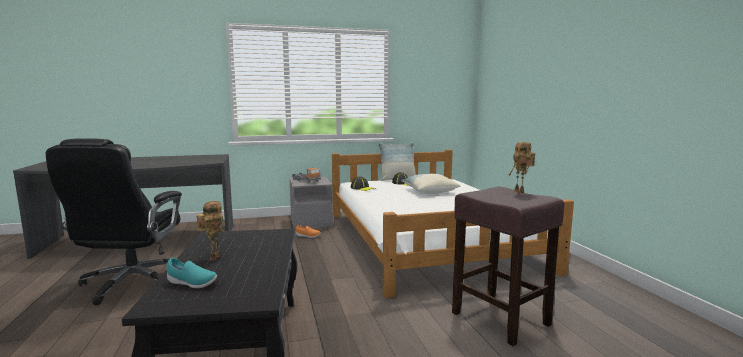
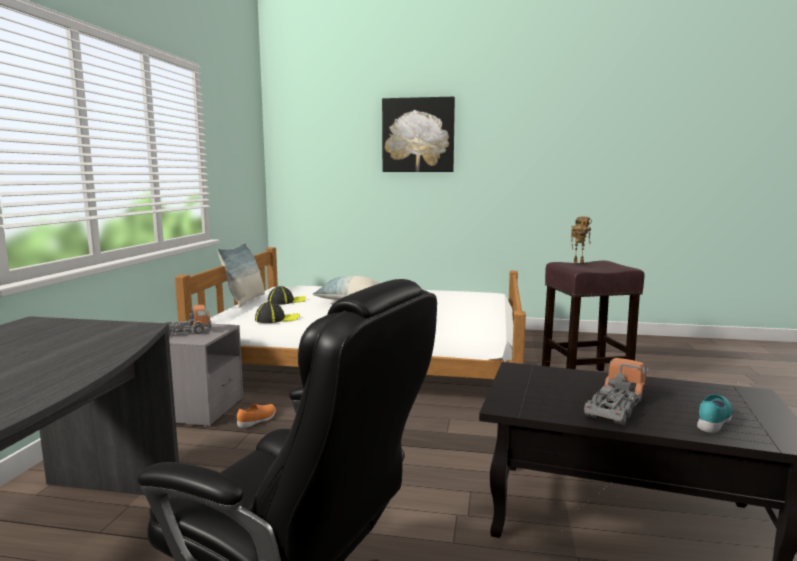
camera: 65 degrees left, 0 degrees up
toy robot [197,201,224,261] -> toy truck [584,358,649,426]
none -> picture [382,97,455,172]

